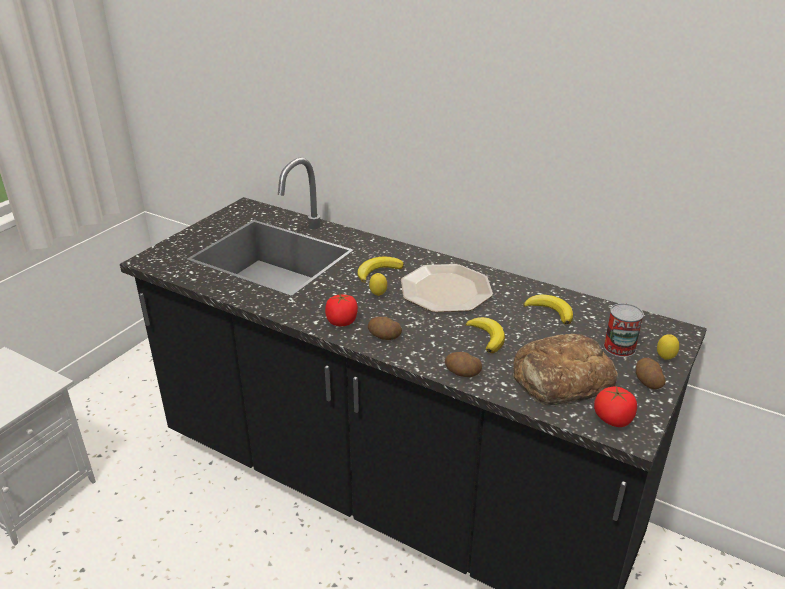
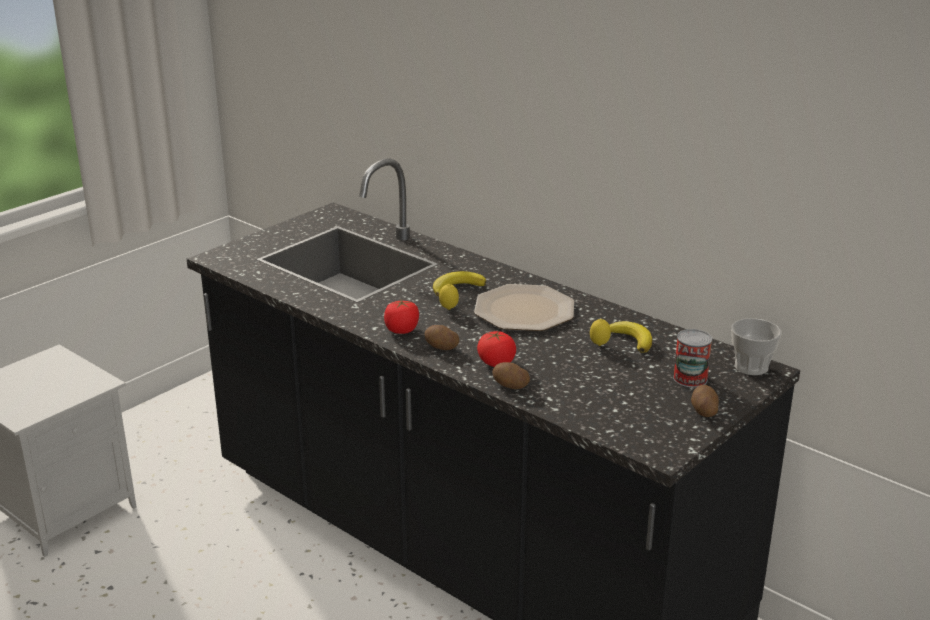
camera: 10 degrees right, 5 degrees down
banana [465,317,505,353] -> none
bread [513,334,618,406] -> none
tomato [594,386,637,427] -> tomato moved to [477,331,516,367]
lemon [657,334,679,360] -> lemon moved to [590,319,611,346]
none -> cup [731,318,781,375]

